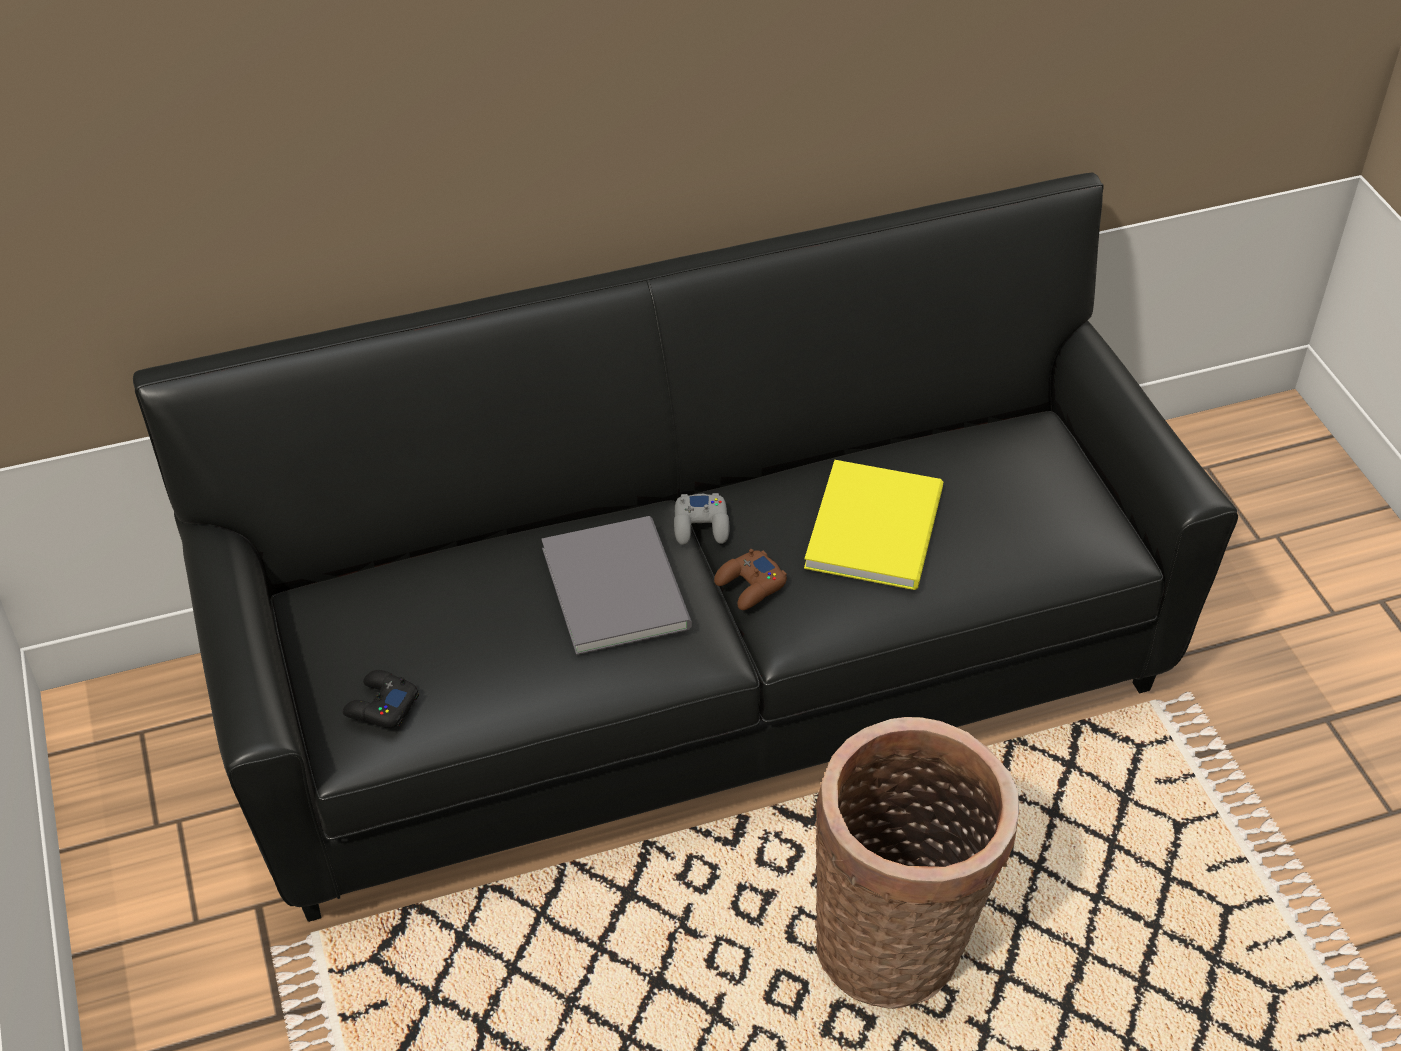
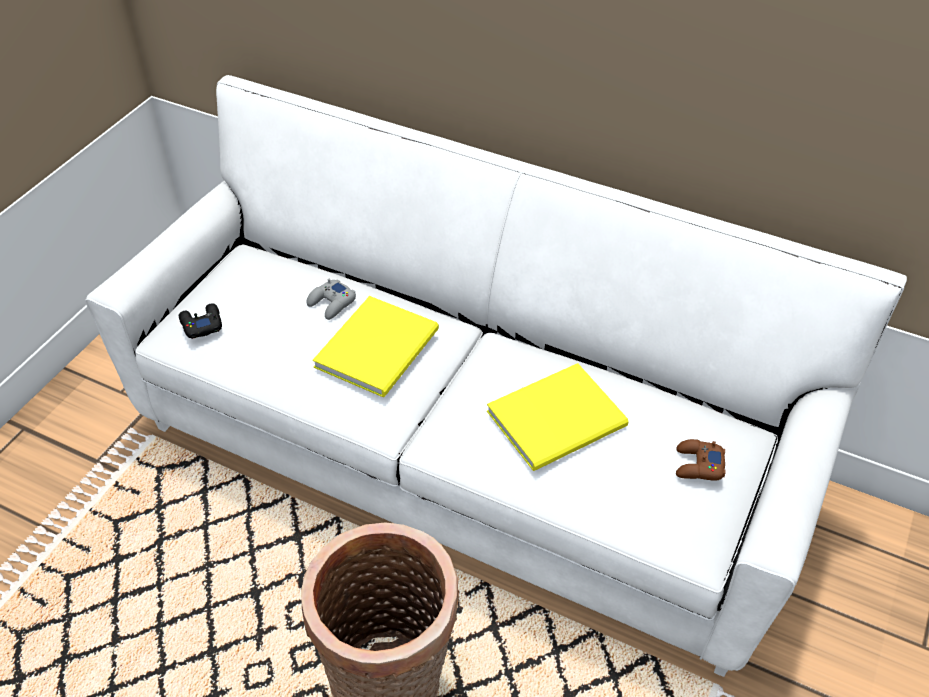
camera: 45 degrees right, 0 degrees up
black sofa [133,172,1238,922] -> white sofa [85,75,907,677]
grey book [541,516,692,655] -> yellow book [313,296,439,397]
grey game controller [674,493,729,545] -> grey game controller moved to [307,279,356,320]
brown game controller [714,549,787,610] -> brown game controller moved to [676,439,726,481]

